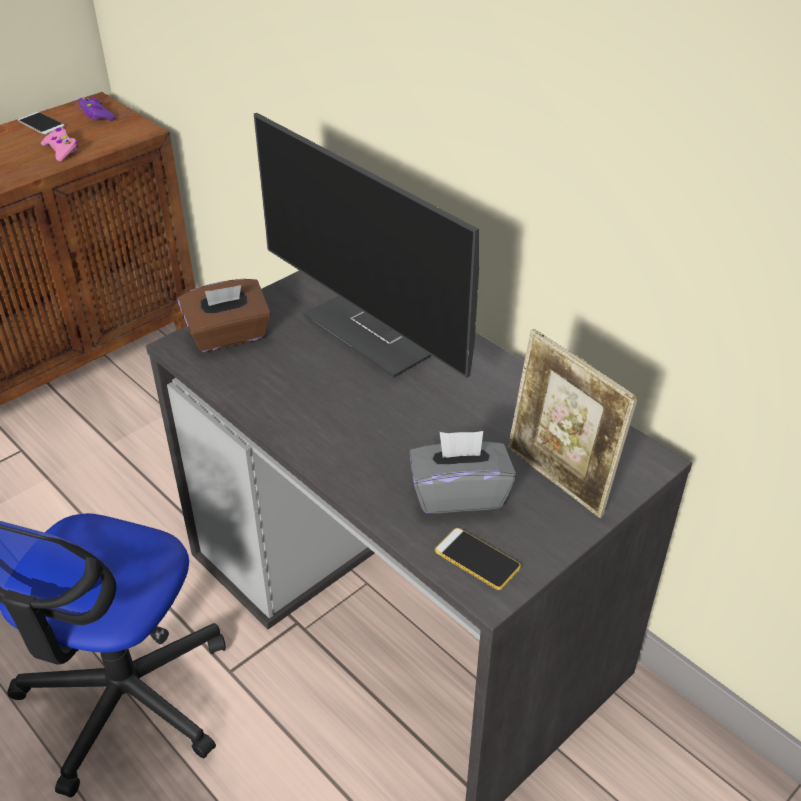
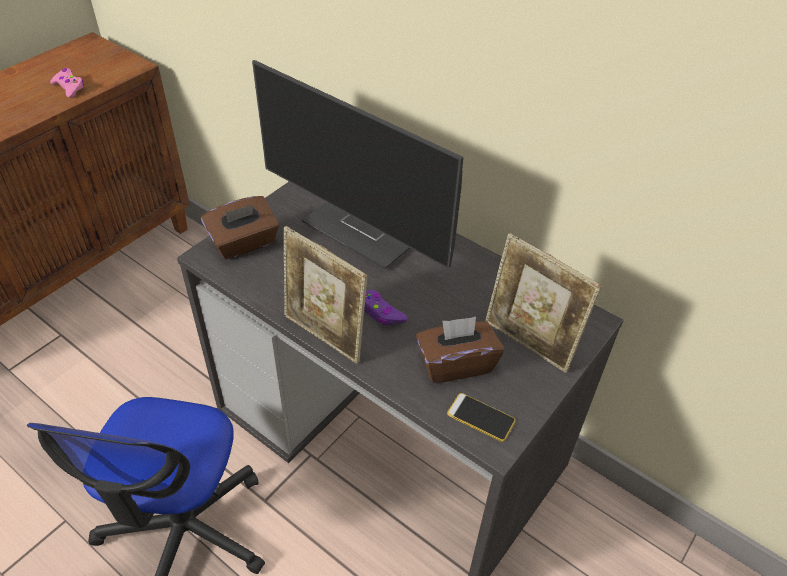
camera: 10 degrees left, 5 degrees up
phone [18,112,65,134] -> none
purple game controller [78,97,116,121] -> purple game controller moved to [364,290,408,325]
grey tissue box [409,431,516,513] -> brown tissue box [416,317,504,383]
none -> picture frame [284,226,368,364]

